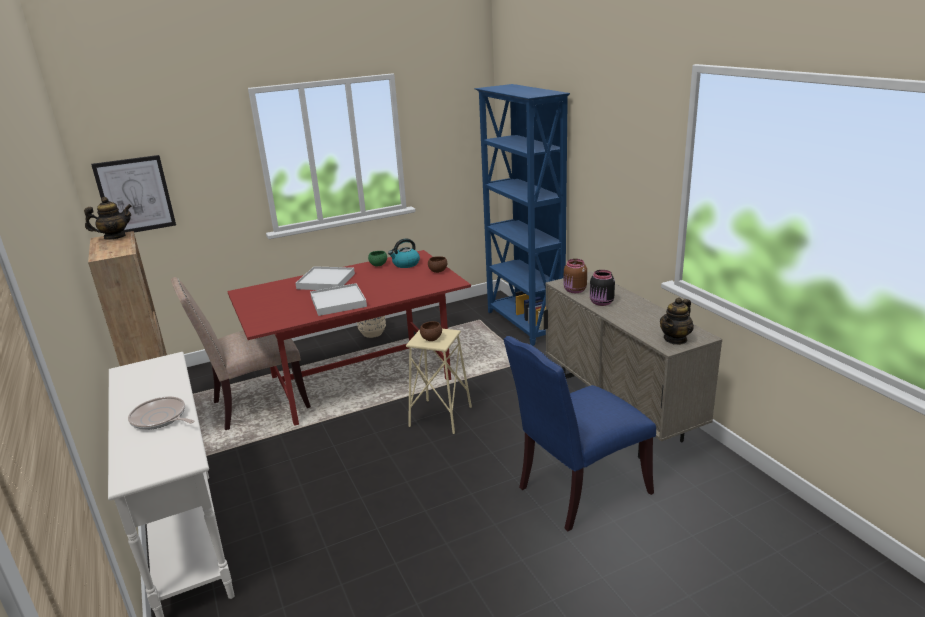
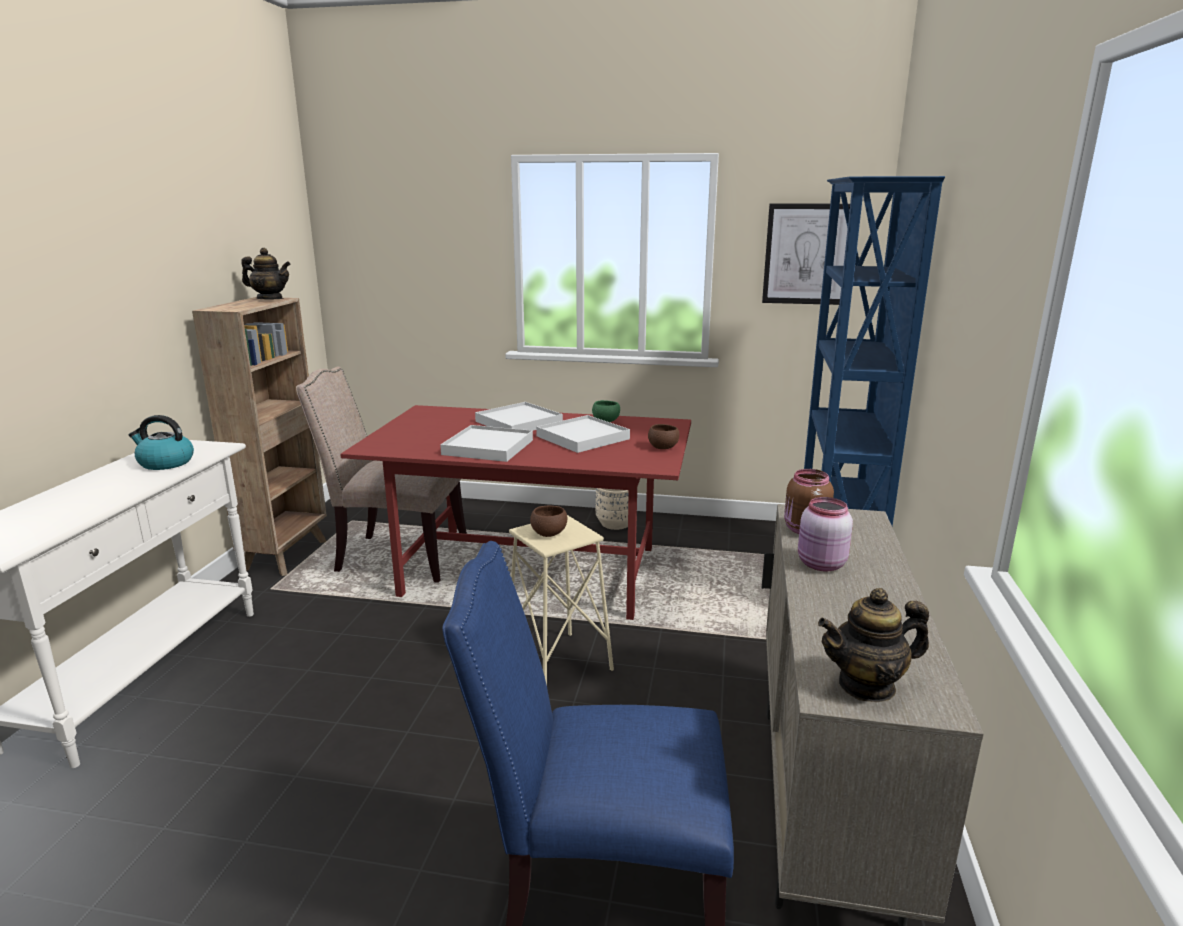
camera: 35 degrees right, 5 degrees down
picture [91,155,176,232] -> picture moved to [762,203,850,305]
frying pan [128,396,195,430] -> none
kettle [388,238,420,268] -> kettle moved to [129,415,194,470]
black jar [590,270,615,306] -> pink jar [798,497,853,571]
none -> white tray [536,415,630,453]

